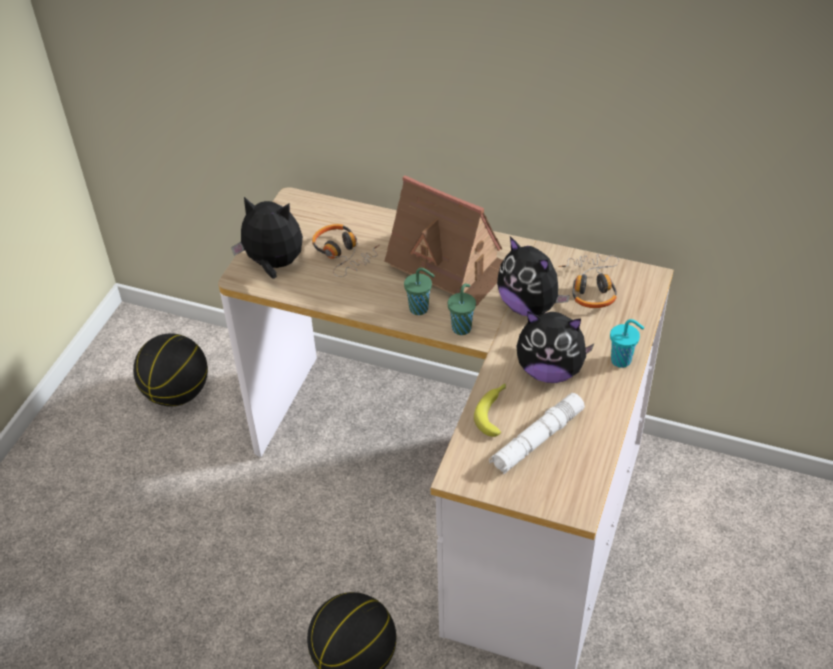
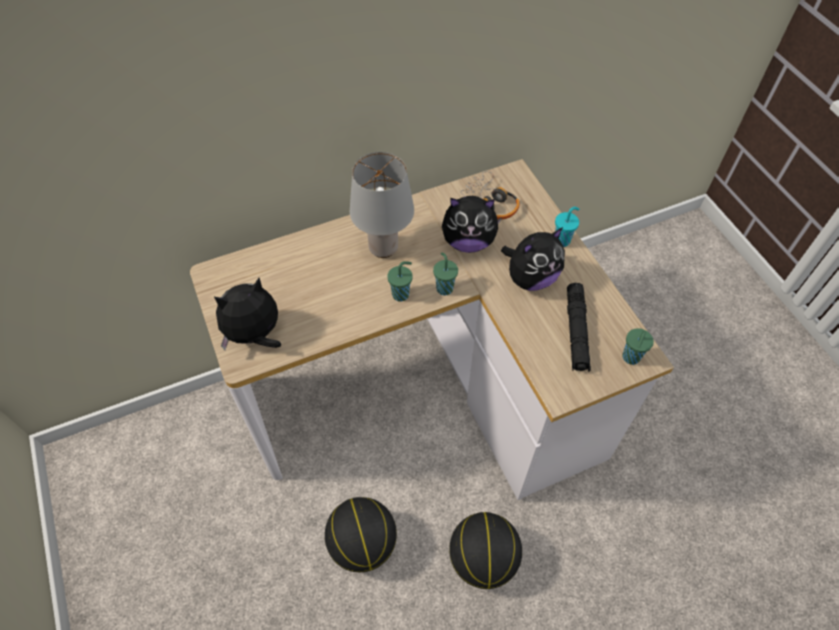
camera: 45 degrees left, 10 degrees up
basketball [133,333,208,406] -> basketball moved to [325,497,397,572]
headphones [312,224,380,277] -> none
toy house [384,175,503,306] -> grey table lamp [350,152,414,258]
banana [474,384,506,437] -> none
white flashlight [489,393,585,474] -> black flashlight [567,283,591,372]
none -> green cup [622,328,654,365]

